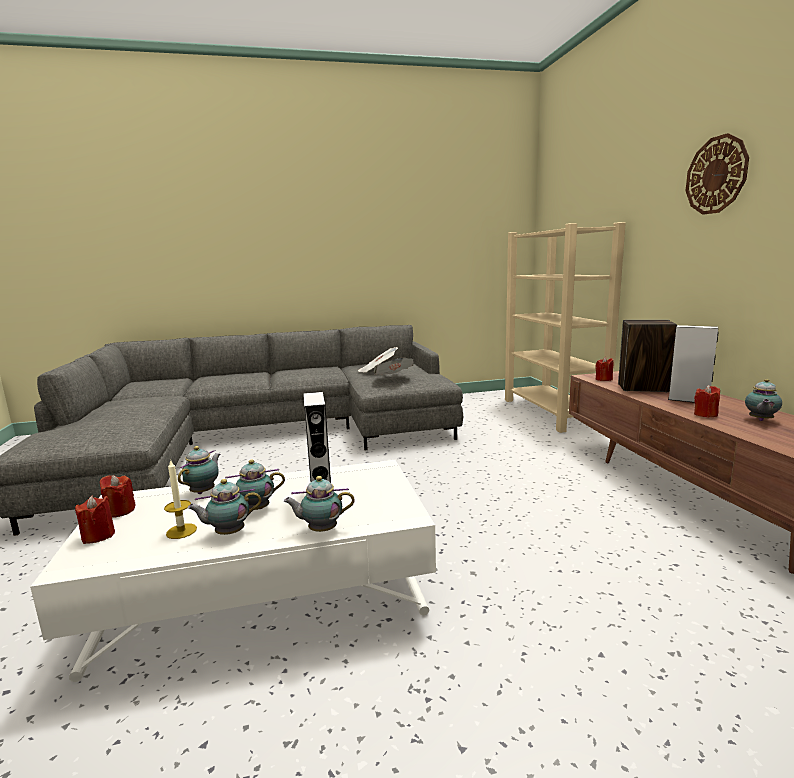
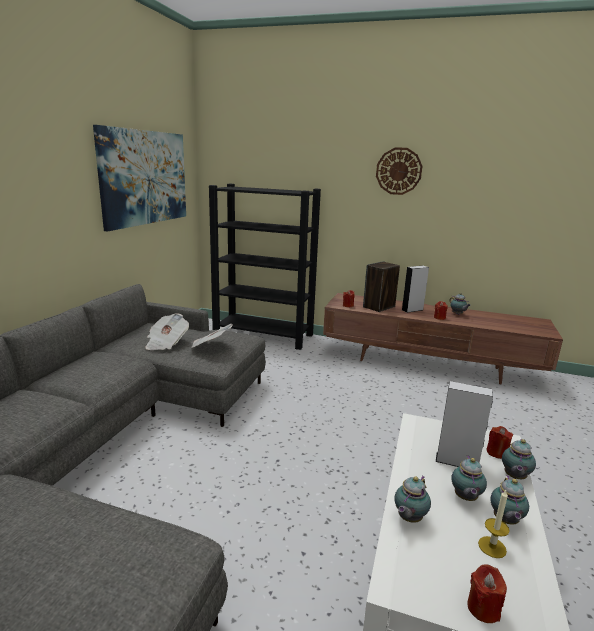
camera: 60 degrees left, 5 degrees up
red candle [100,475,136,517] -> red candle moved to [486,426,513,459]
teapot [178,446,221,494] -> teapot turned 105 degrees counterclockwise [394,476,431,523]
beige bookcase [505,222,626,433] -> black bookcase [209,184,321,350]
none -> picture [93,125,186,232]

